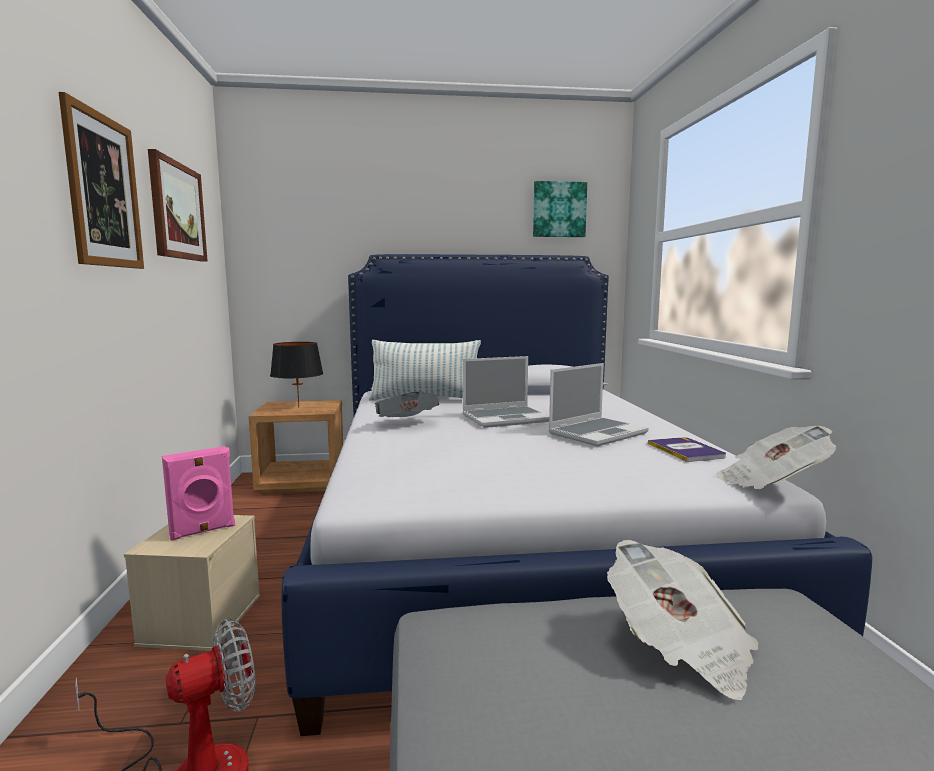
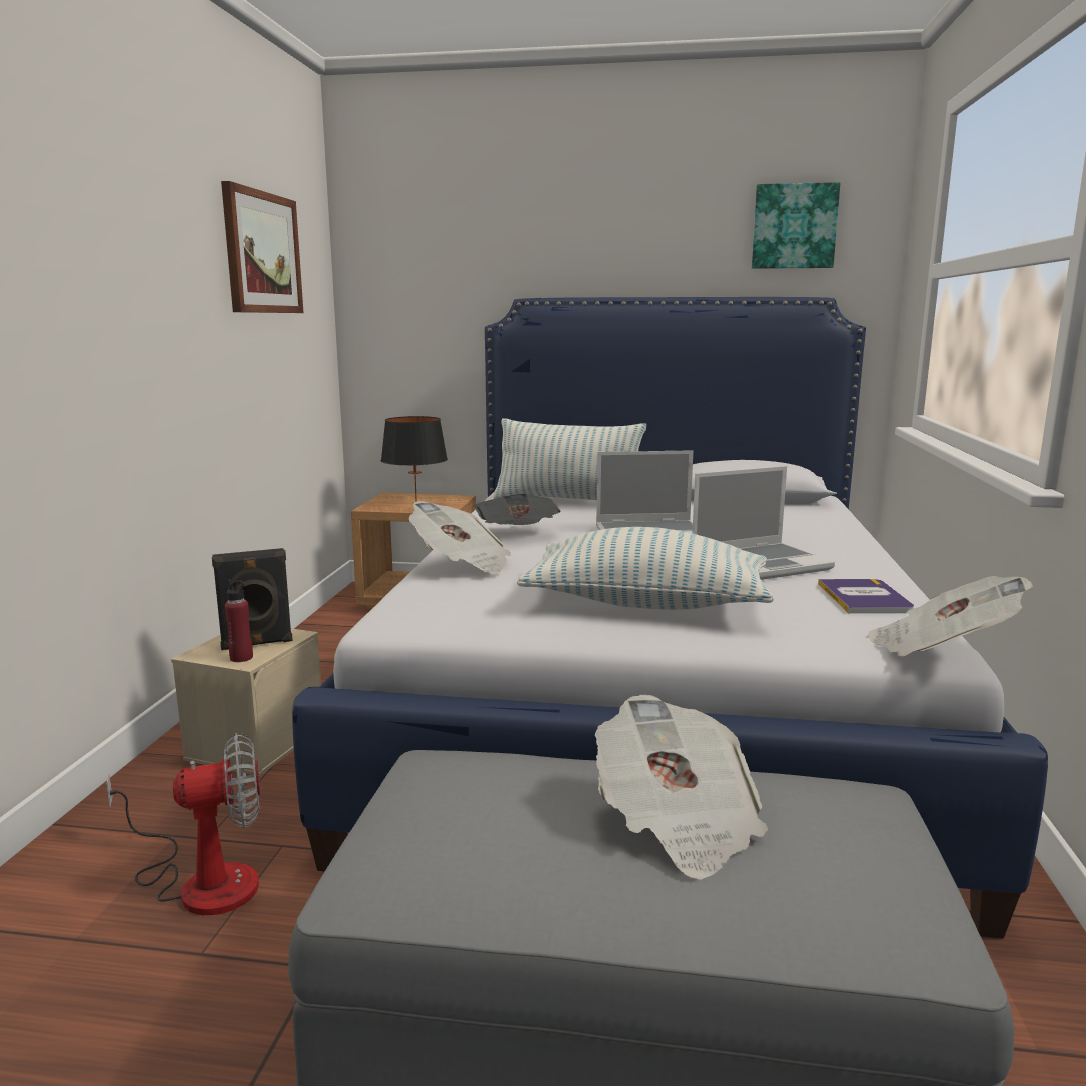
camera: 15 degrees right, 5 degrees up
picture [59,92,144,269] -> none
pink speaker [162,446,235,541] -> black speaker [212,548,293,650]
none -> red bottle [225,579,253,662]
none -> newspaper [408,501,511,574]
none -> pillow [517,527,774,610]

